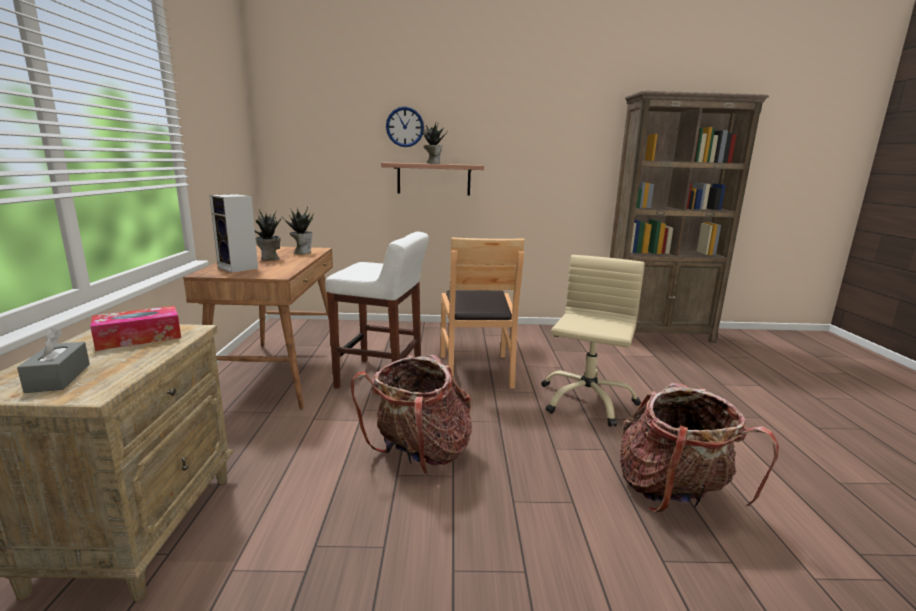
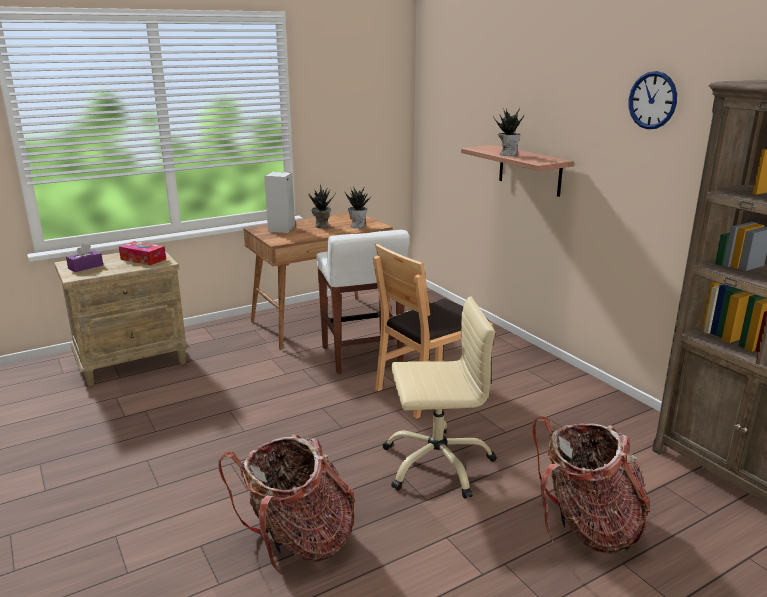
camera: 60 degrees right, 5 degrees up
grey tissue box [17,329,90,393] -> purple tissue box [66,243,103,272]
backpack [351,355,472,475] -> backpack moved to [532,416,650,554]
wall clock [386,107,424,147] -> wall clock moved to [629,71,677,129]

